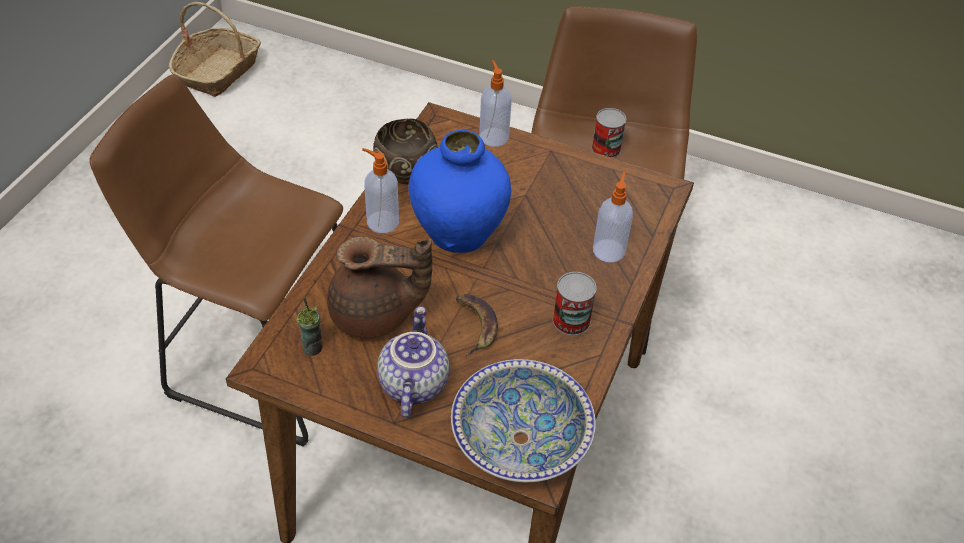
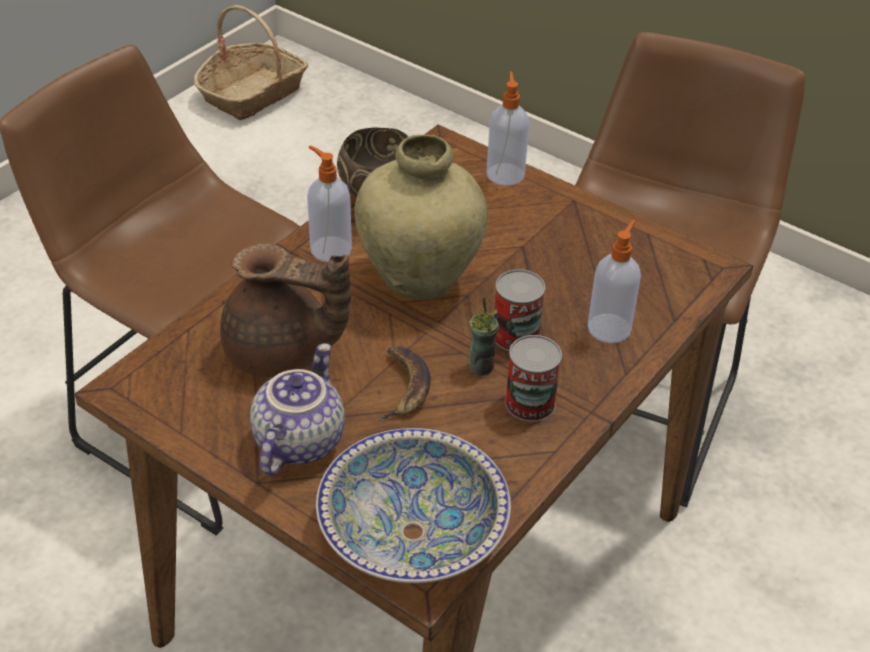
camera: 15 degrees right, 5 degrees down
cup [296,298,323,356] -> cup moved to [469,297,499,376]
blue vase [408,130,511,253] -> beige vase [355,134,488,300]
can [592,108,626,158] -> can moved to [494,269,545,351]

